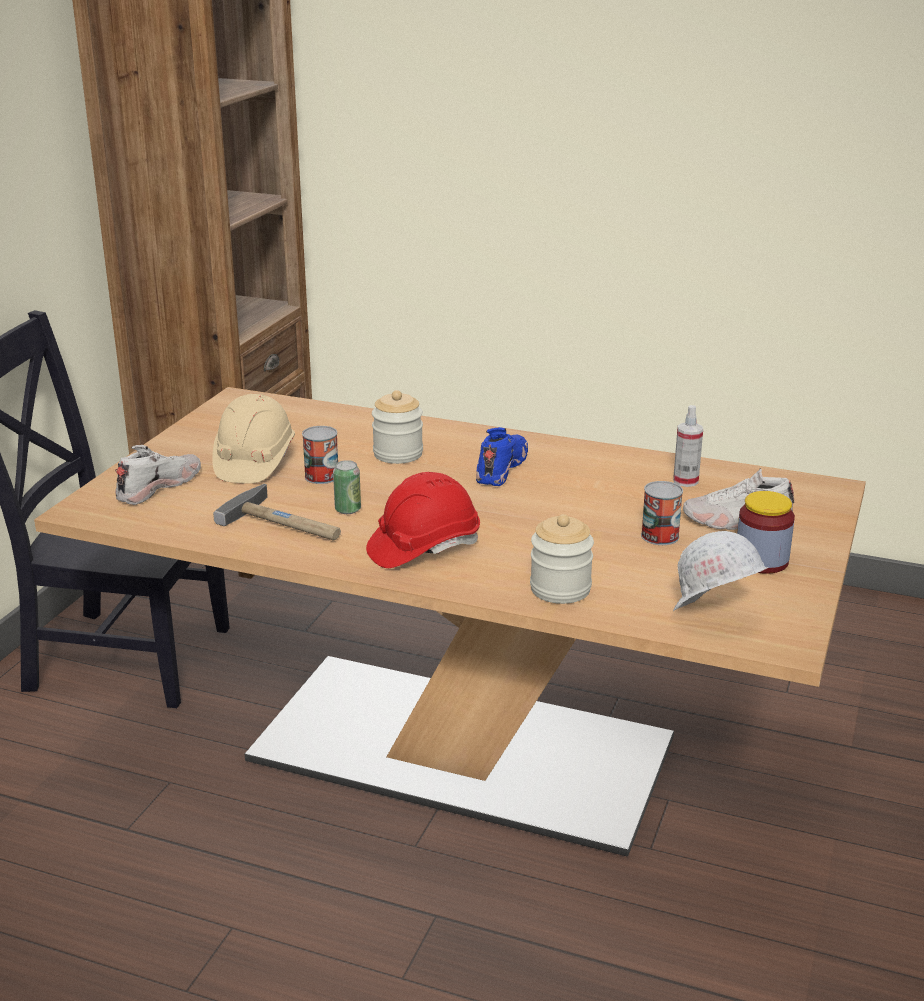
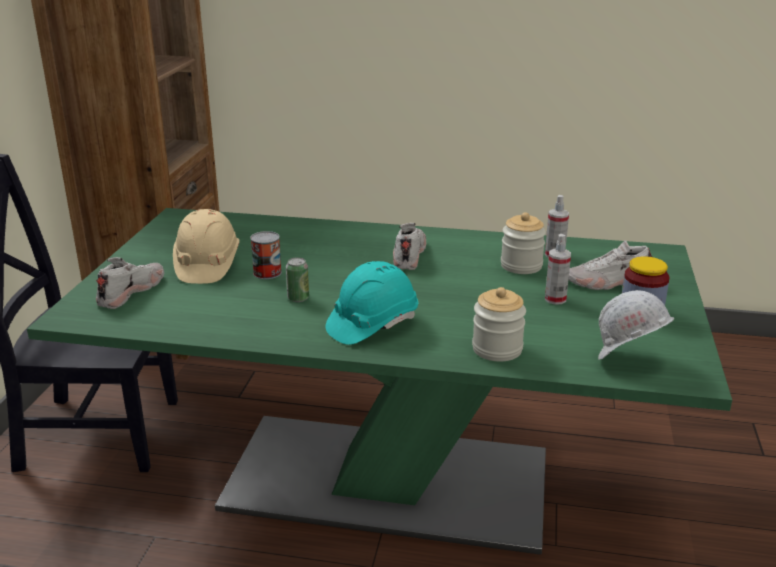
camera: 10 degrees left, 0 degrees up
beige dining table [34,387,866,856] -> green dining table [27,208,732,555]
hammer [213,484,341,540] -> none
red hard hat [366,472,480,568] -> turquoise hard hat [326,261,418,345]
jar [372,390,423,464] -> jar moved to [501,212,546,274]
blue shoe [476,427,528,486] -> white shoe [393,223,426,270]
can [641,481,683,545] -> spray bottle [545,234,571,305]

